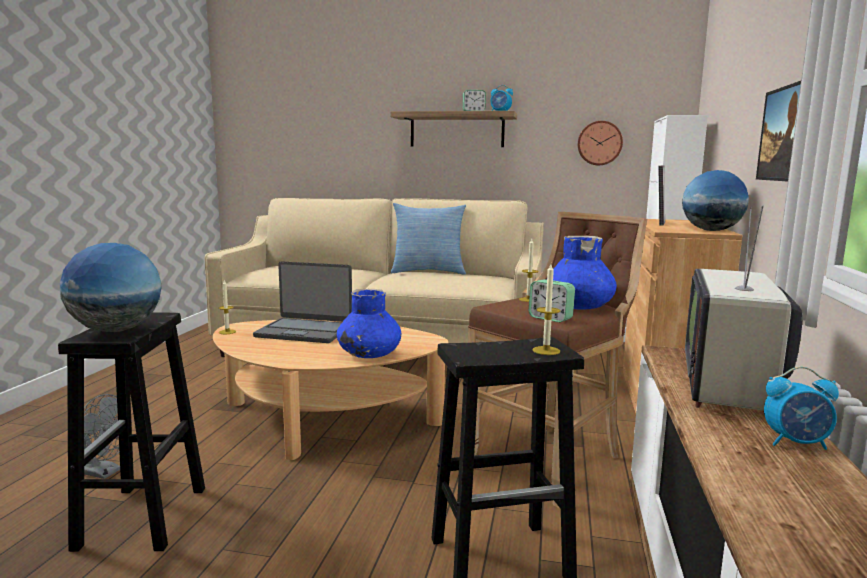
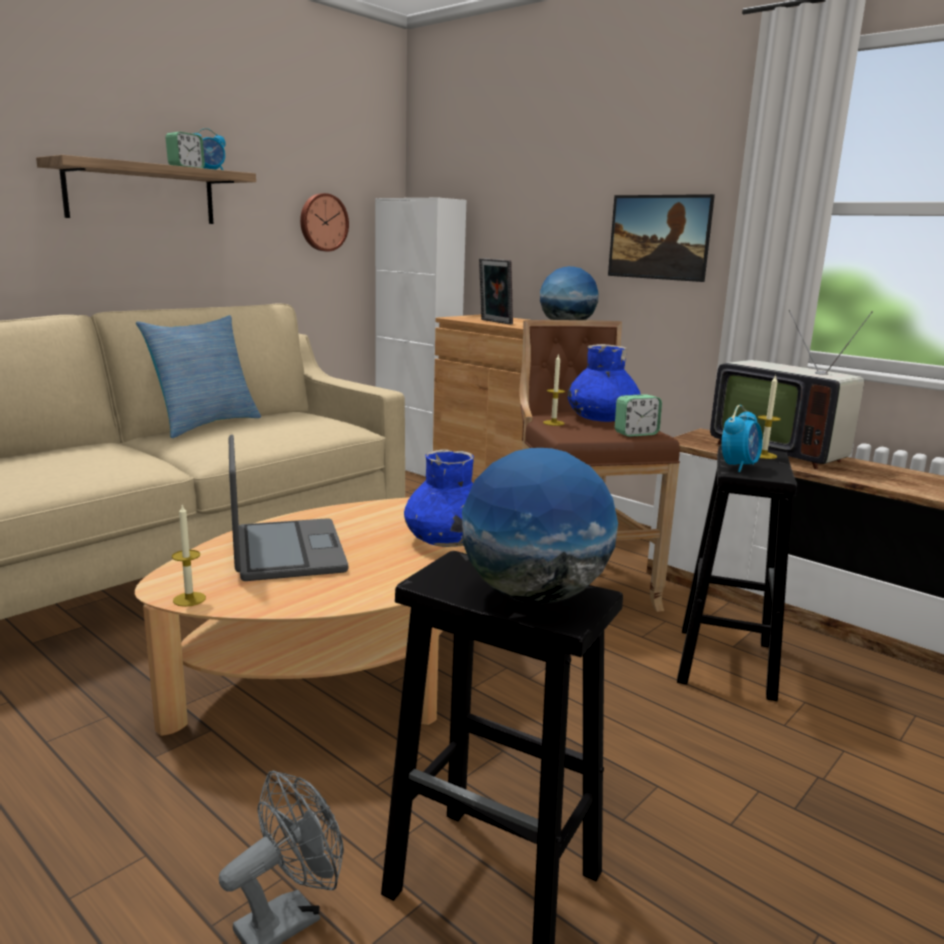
camera: 60 degrees left, 5 degrees up
laptop [253,261,352,343] -> laptop turned 60 degrees counterclockwise [229,434,348,581]
alarm clock [764,366,839,450] -> alarm clock moved to [722,405,762,472]

